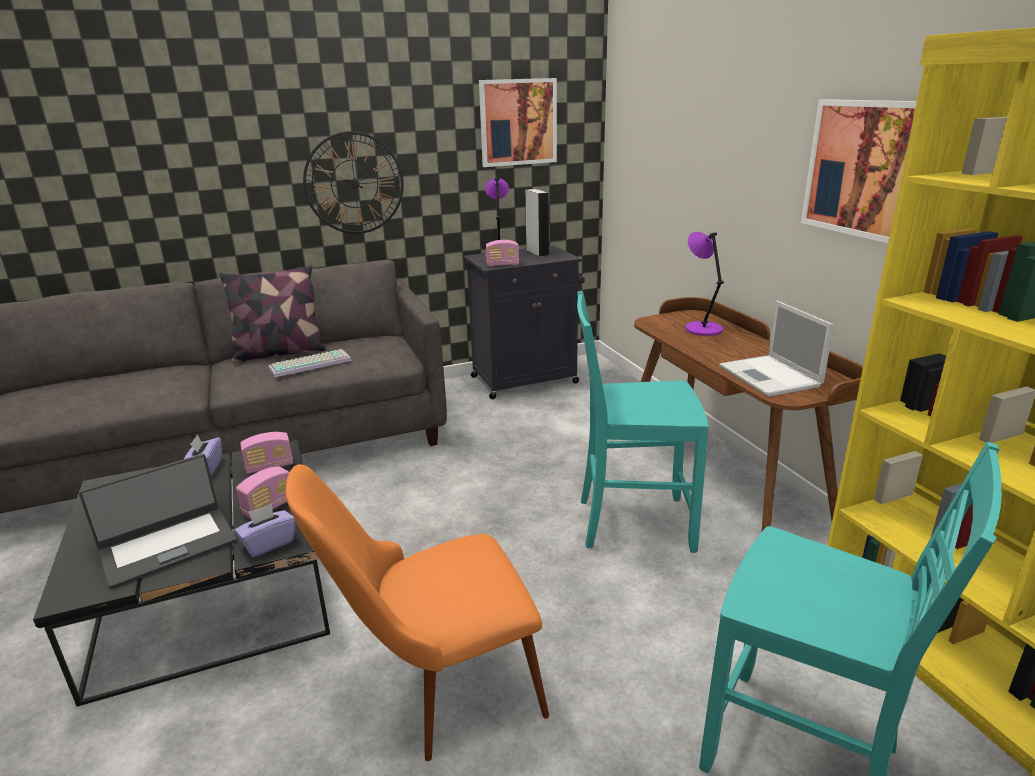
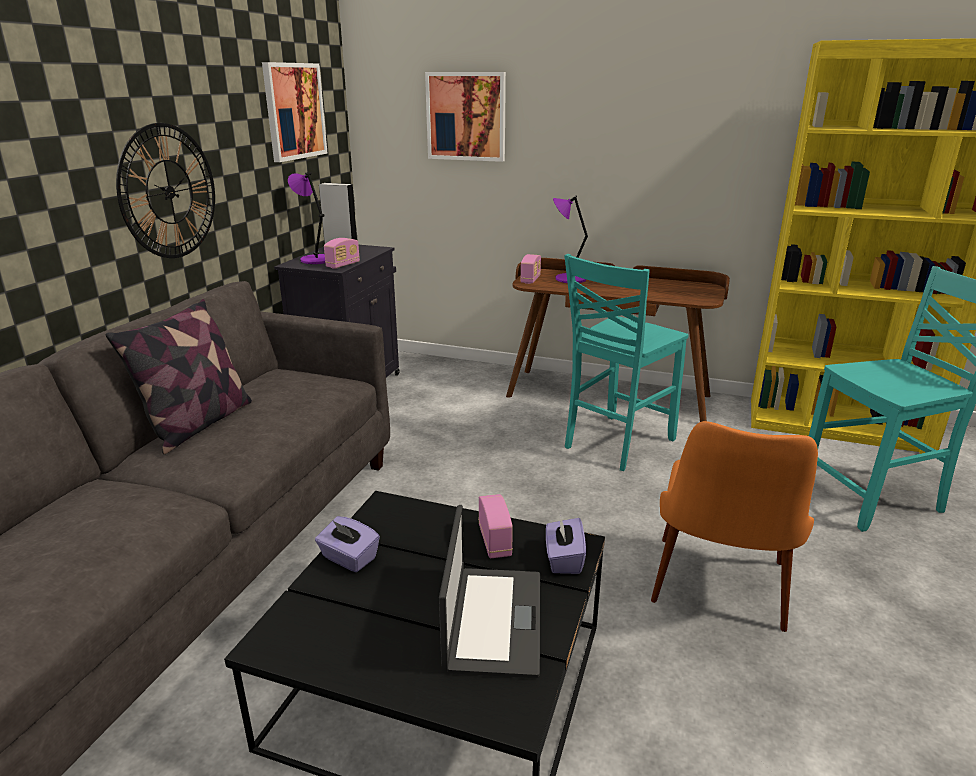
camera: 50 degrees left, 0 degrees up
radio [240,432,293,474] -> radio moved to [520,254,541,284]
keyboard [269,349,352,377] -> none
laptop [719,301,834,397] -> none
picture [801,99,917,243] -> picture moved to [425,72,506,162]

